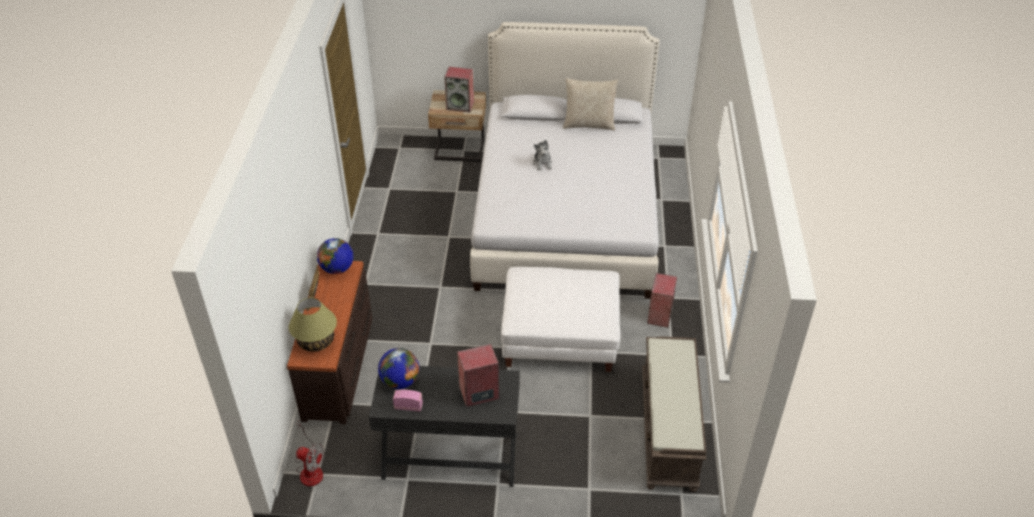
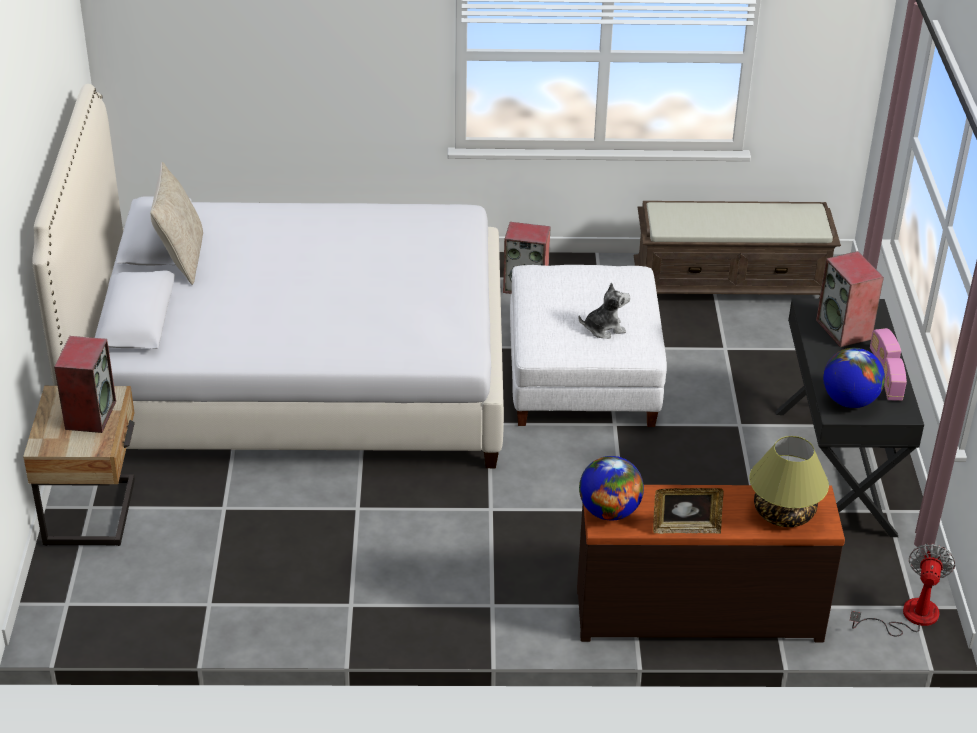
camera: 95 degrees left, 5 degrees down
plush toy [533,140,552,171] -> plush toy moved to [578,283,630,339]
none -> radio [870,328,901,369]

